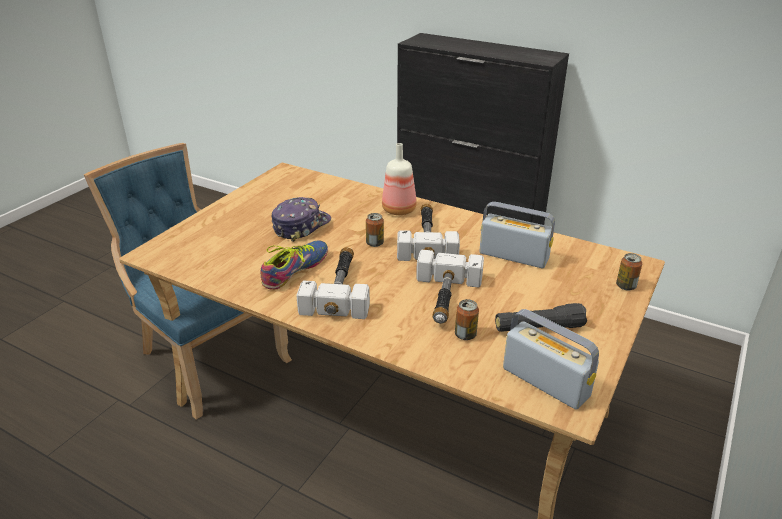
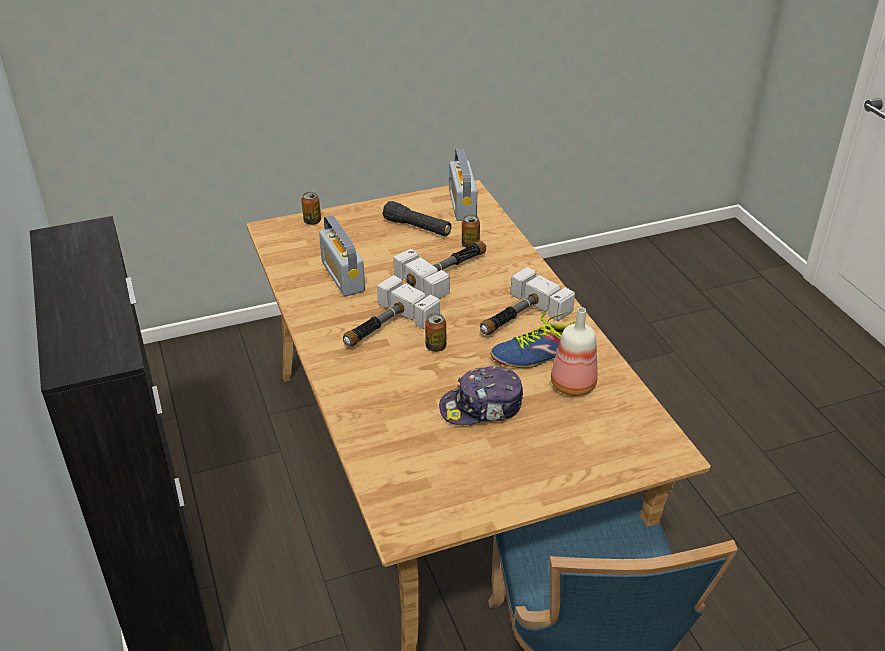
camera: 140 degrees left, 5 degrees up
bottle [382,143,417,215] -> bottle moved to [551,307,598,396]

